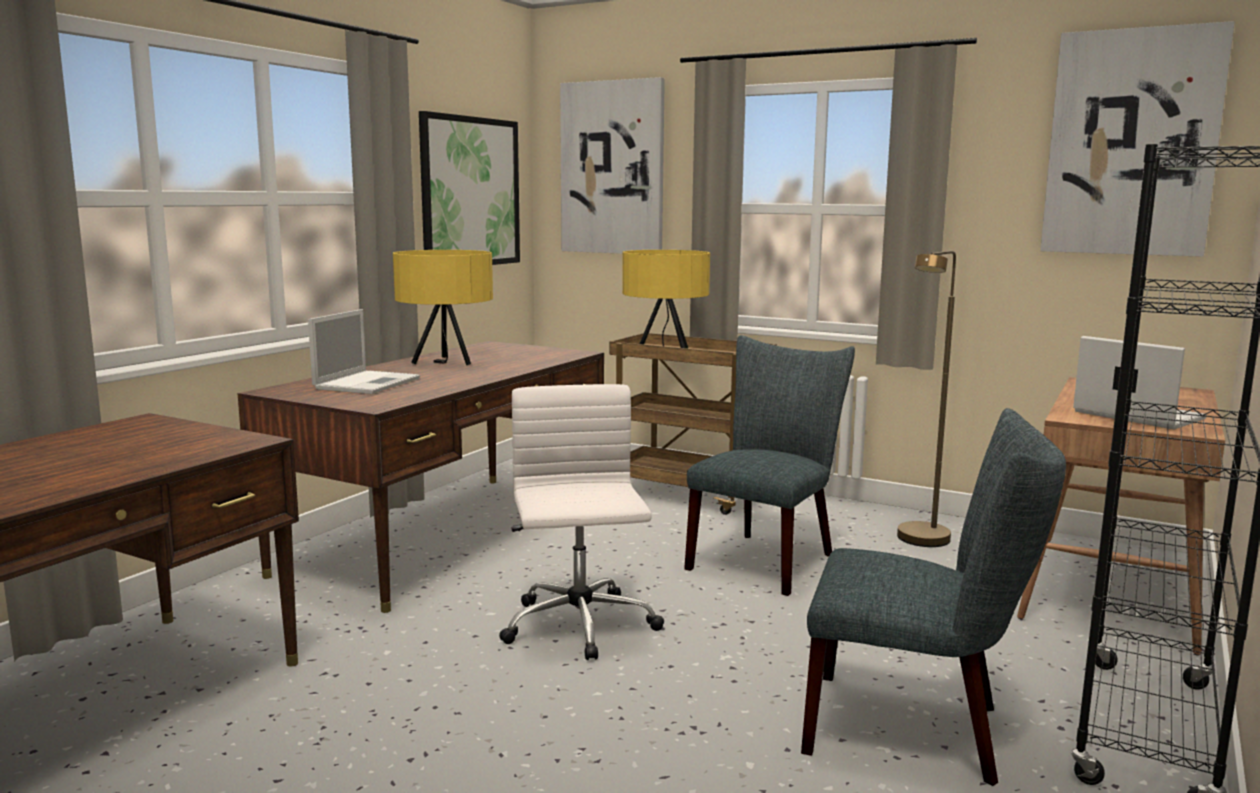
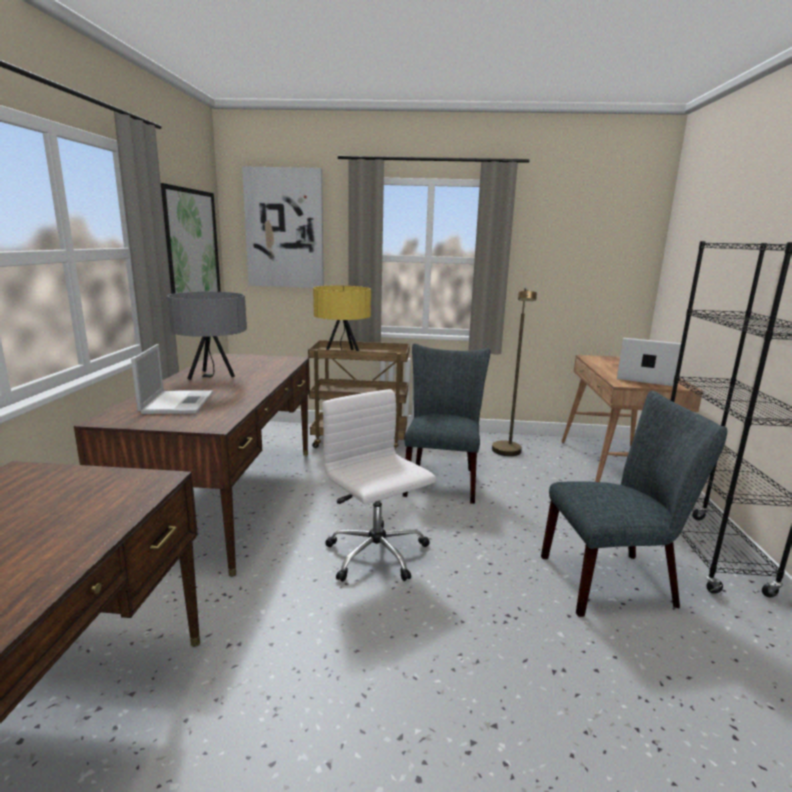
camera: 25 degrees left, 5 degrees up
yellow table lamp [393,250,493,365] -> grey table lamp [167,292,247,380]
picture [1040,21,1235,257] -> none

